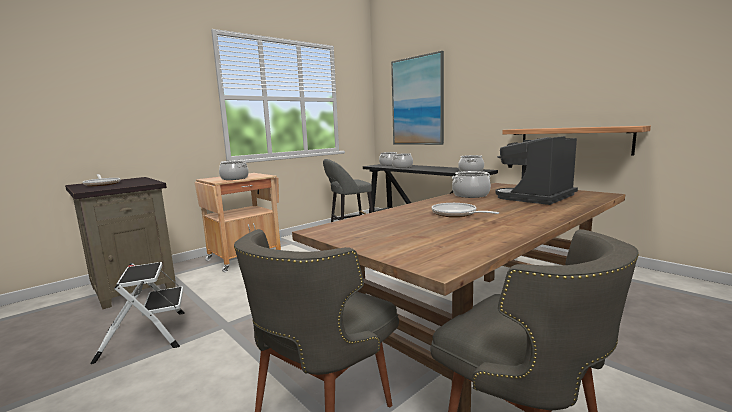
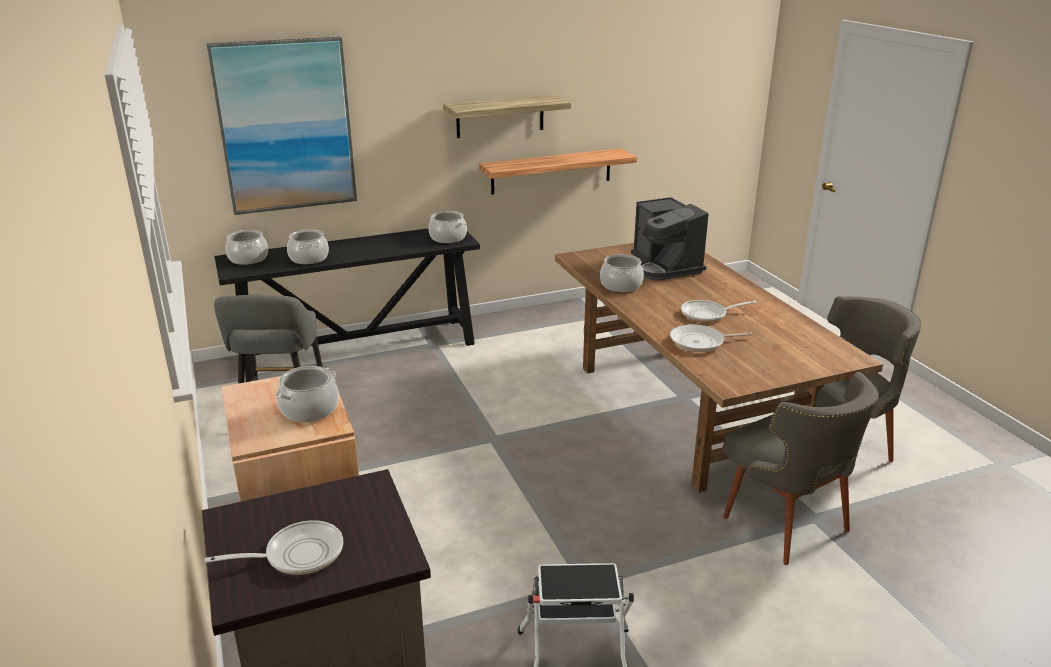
camera: 70 degrees left, 15 degrees up
none -> shelf [443,95,571,138]
none -> frying pan [670,324,751,352]

